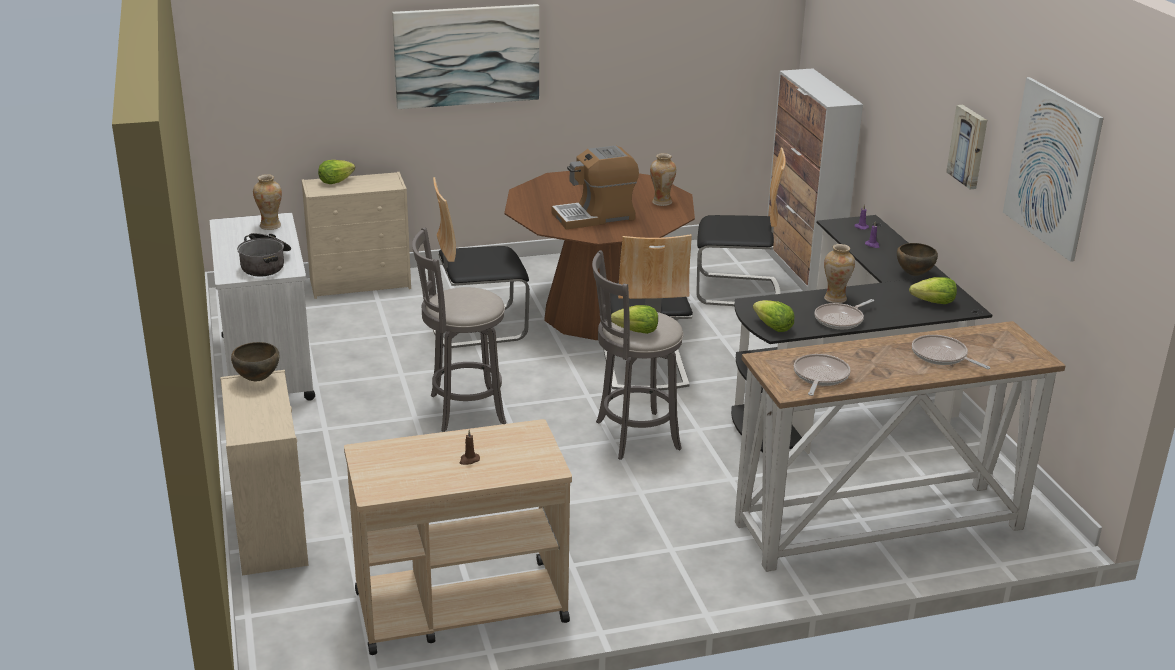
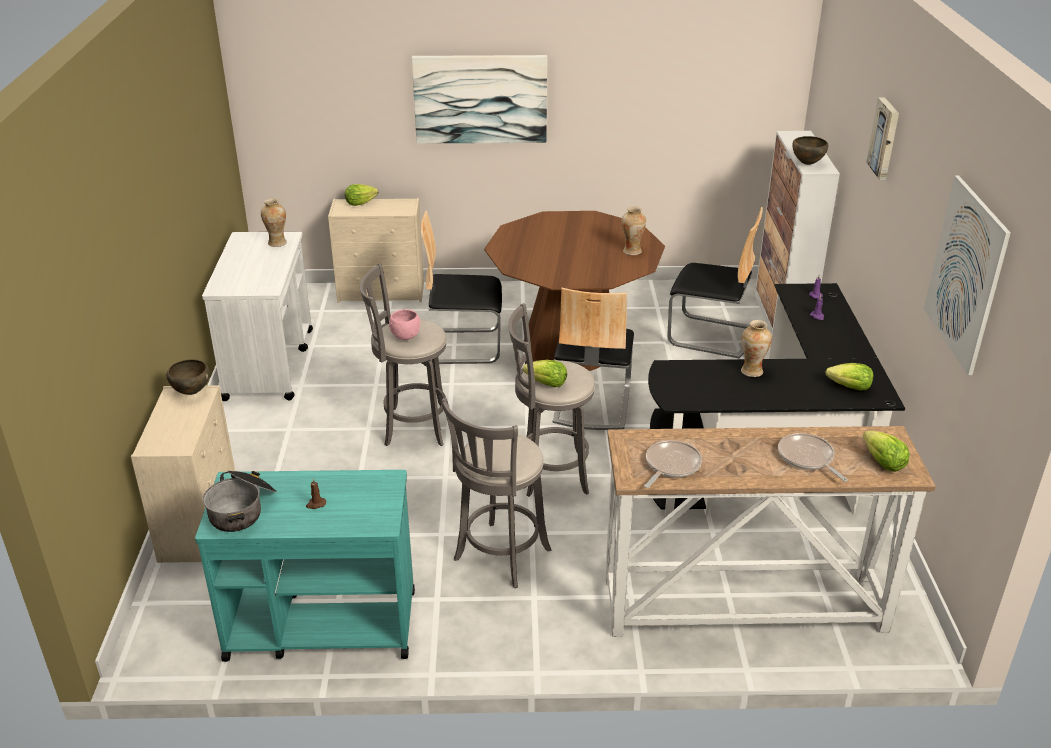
camera: 15 degrees right, 5 degrees up
cooking pot [237,233,291,277] -> cooking pot moved to [203,471,277,532]
beige cart [344,419,572,655] -> turquoise cart [195,470,415,662]
coffee machine [552,146,639,229] -> none
lettuce [753,300,794,332] -> lettuce moved to [863,431,910,472]
frying pan [814,299,874,329] -> none
brown bowl [897,243,938,276] -> brown bowl moved to [792,136,828,165]
picture [946,105,987,189] -> picture moved to [866,97,899,180]
none -> pink bowl [389,309,420,340]
none -> grey stool [442,398,551,588]

